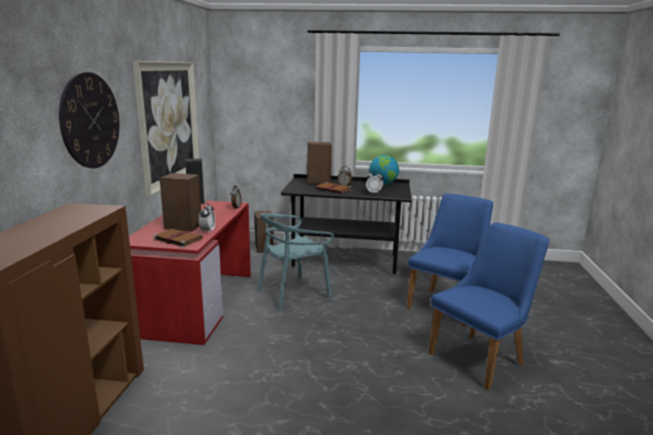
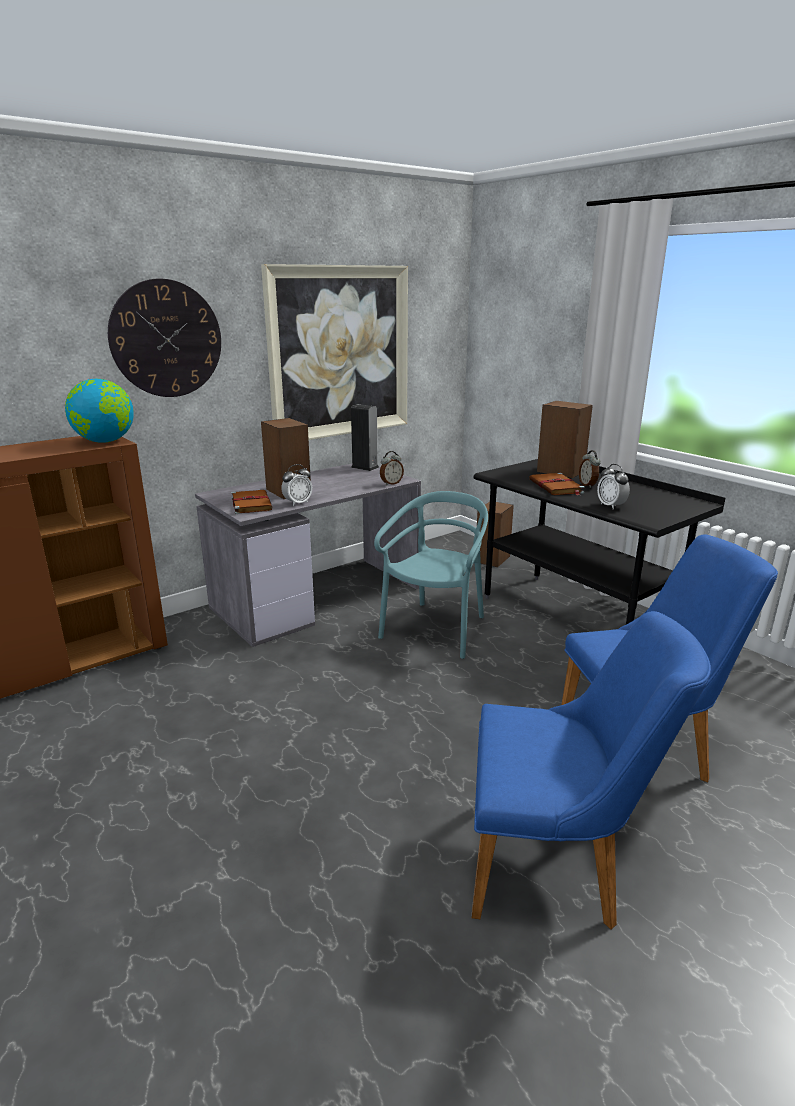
camera: 45 degrees right, 5 degrees up
red desk [129,200,251,345] -> grey desk [195,464,421,647]
turquoise chair [257,213,334,309] -> turquoise chair turned 105 degrees clockwise [374,491,488,659]
globe [369,155,399,185] -> globe moved to [65,379,134,443]

